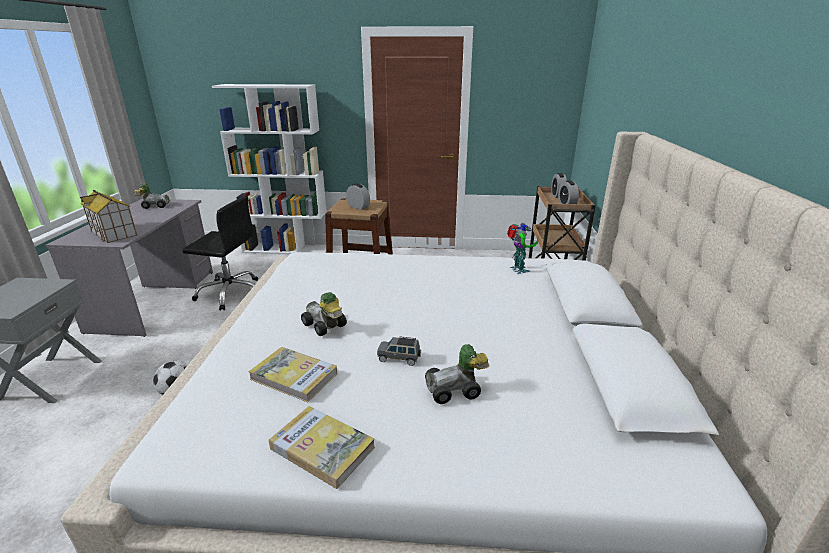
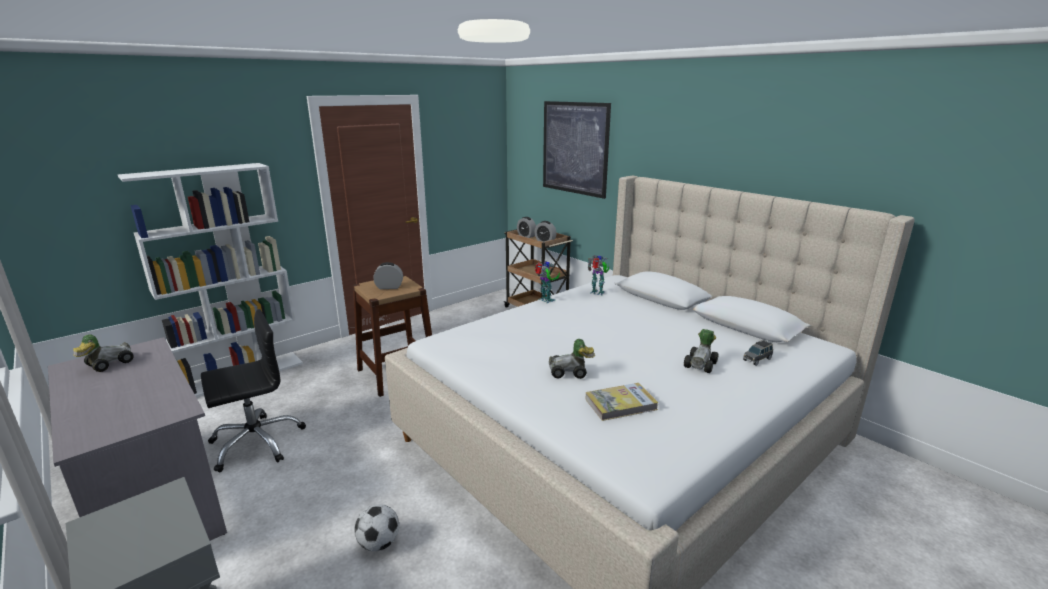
camera: 45 degrees left, 5 degrees down
toy house [80,190,137,243] -> none
book [269,406,375,489] -> none
grey toy car [377,336,421,366] -> grey toy car moved to [743,340,773,366]
none -> toy robot [535,261,560,303]
none -> picture [543,101,611,199]

